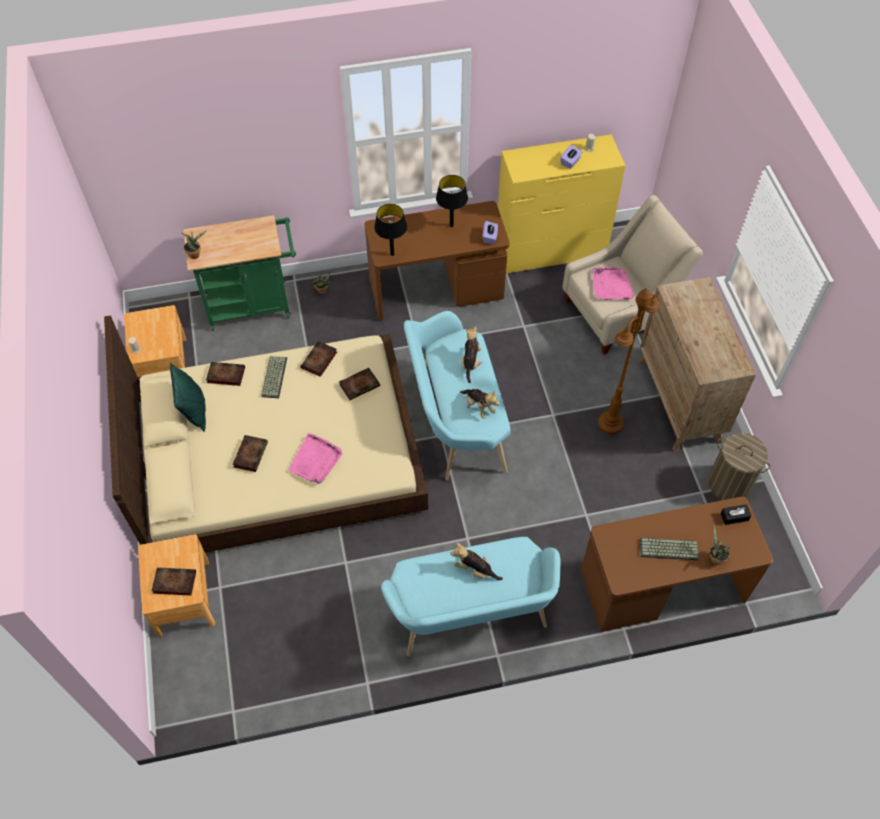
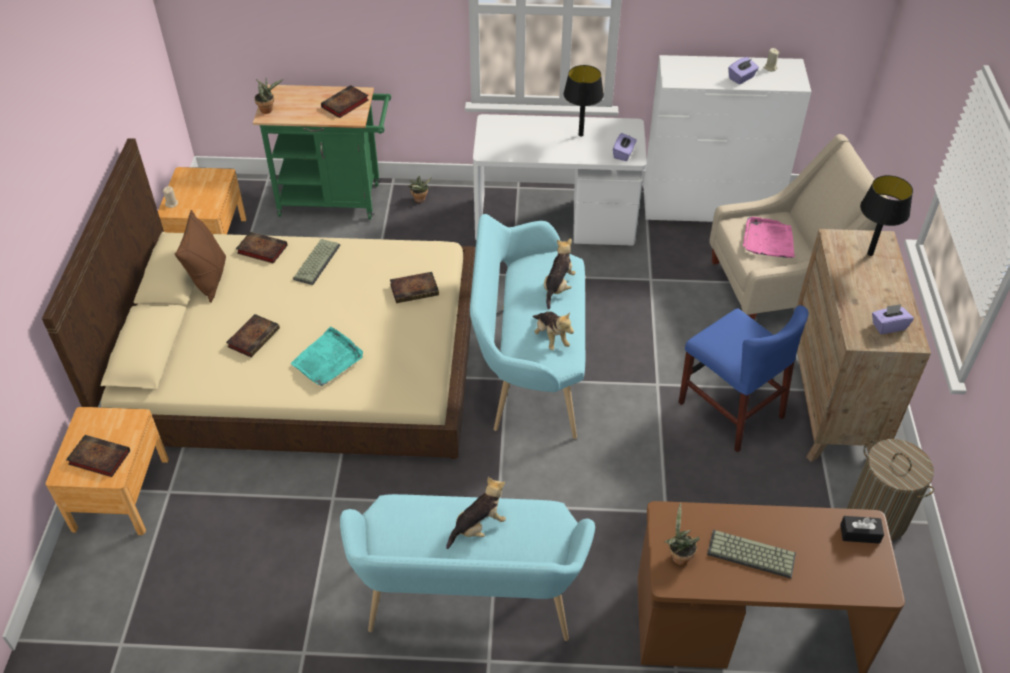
camera: 15 degrees right, 10 degrees down
green pillow [170,363,206,432] -> brown pillow [175,210,226,303]
pink tray [288,433,342,484] -> turquoise tray [291,327,363,386]
book [301,341,337,377] -> book moved to [321,85,369,118]
brown desk [365,201,510,321] -> white desk [473,114,647,245]
black table lamp [374,204,407,256] -> black table lamp moved to [860,175,913,256]
plush toy [450,543,503,580] -> plush toy turned 105 degrees clockwise [446,477,506,549]
yellow dresser [498,134,626,273] -> white dresser [644,55,811,222]
brown floor lamp [598,289,659,434] -> blue chair [678,305,808,453]
potted plant [709,526,732,565] -> potted plant moved to [664,503,700,565]
none -> purple tissue box [872,304,914,334]

